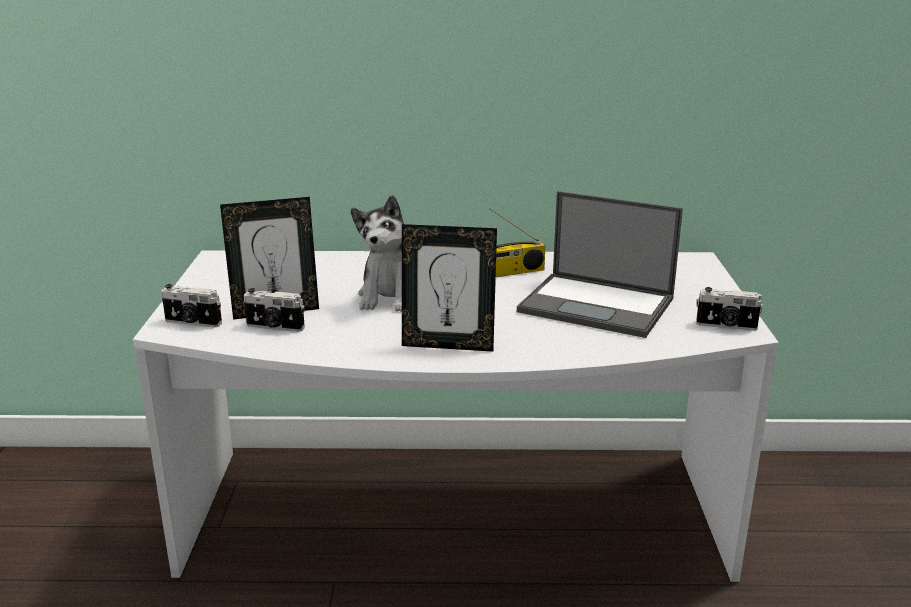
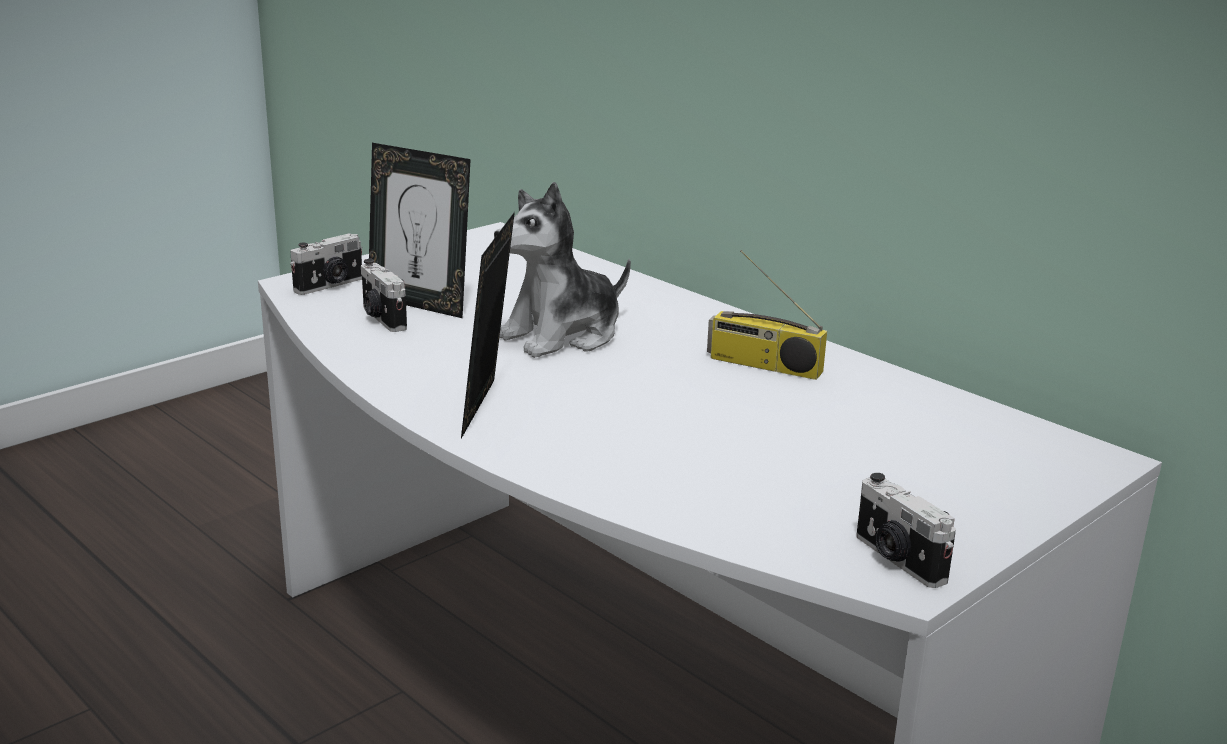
camera: 45 degrees right, 0 degrees up
camera [161,284,222,328] -> camera turned 105 degrees counterclockwise [290,233,362,295]
picture frame [402,224,497,352] -> picture frame turned 45 degrees clockwise [461,212,515,439]
laptop [517,191,683,338] -> none

